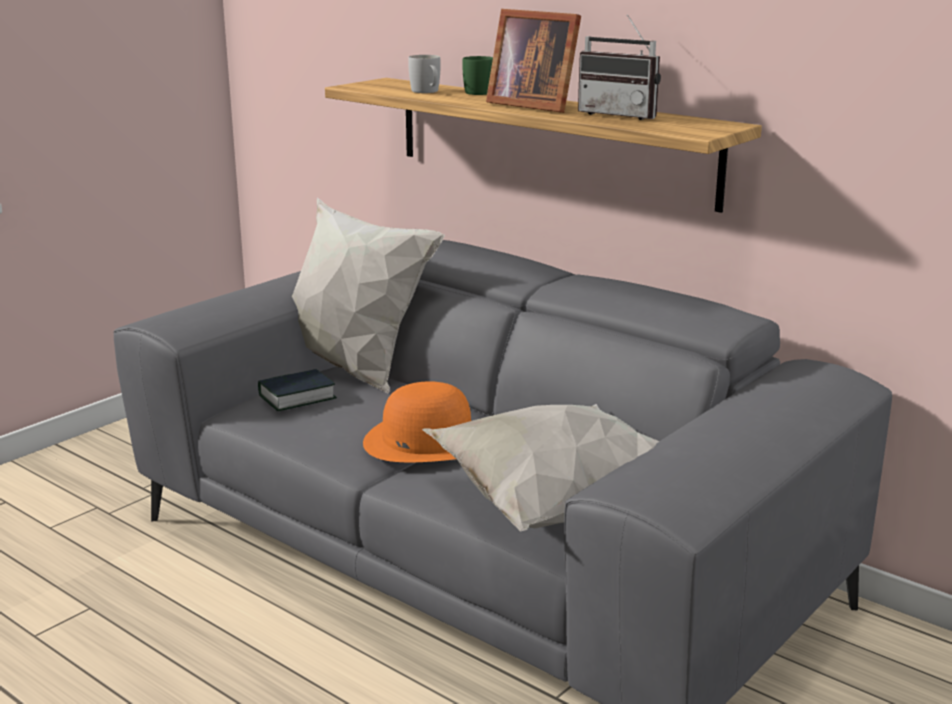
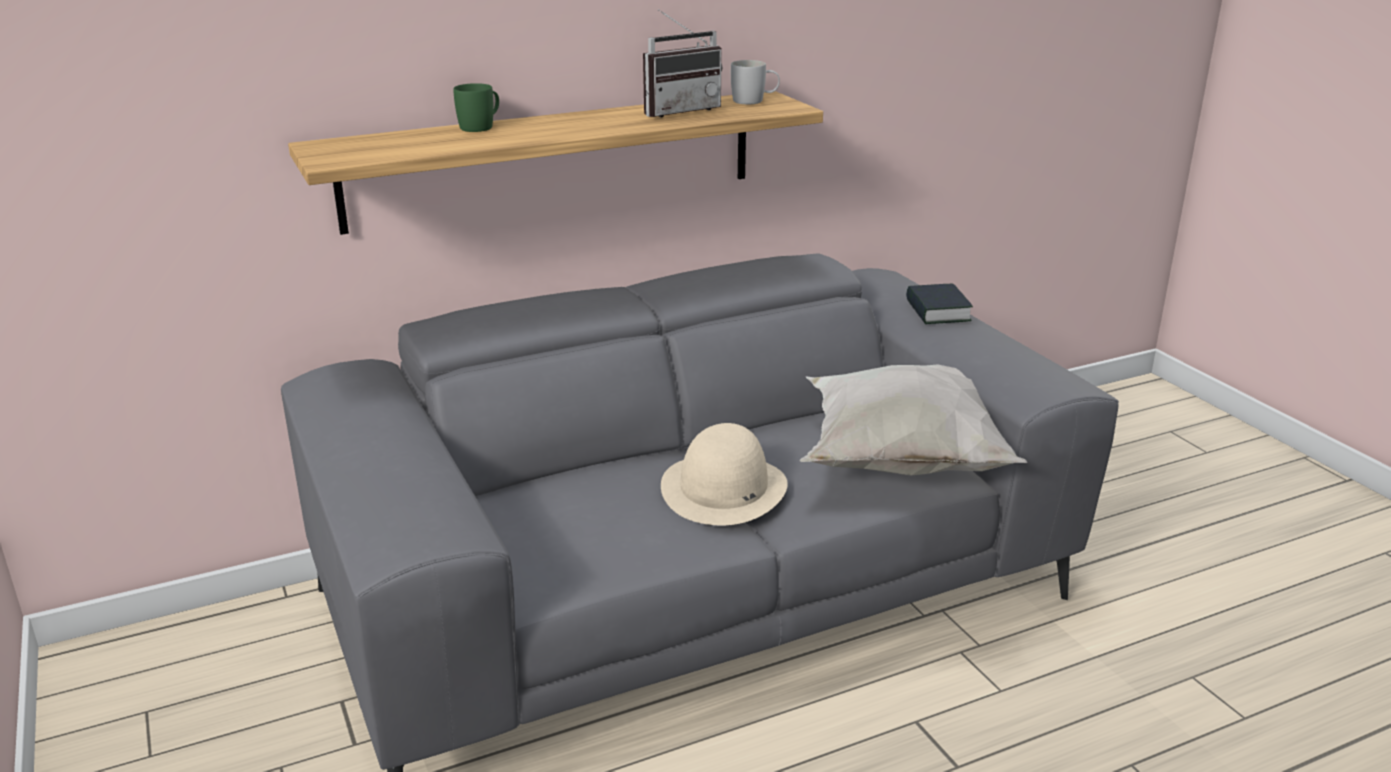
camera: 65 degrees left, 5 degrees up
book [258,369,337,411] -> book moved to [906,284,973,324]
white pillow [292,197,445,393] -> none
orange hat [363,381,471,462] -> beige hat [661,423,788,525]
white mug [408,55,441,93] -> white mug moved to [731,60,780,104]
picture frame [486,9,581,113] -> none

